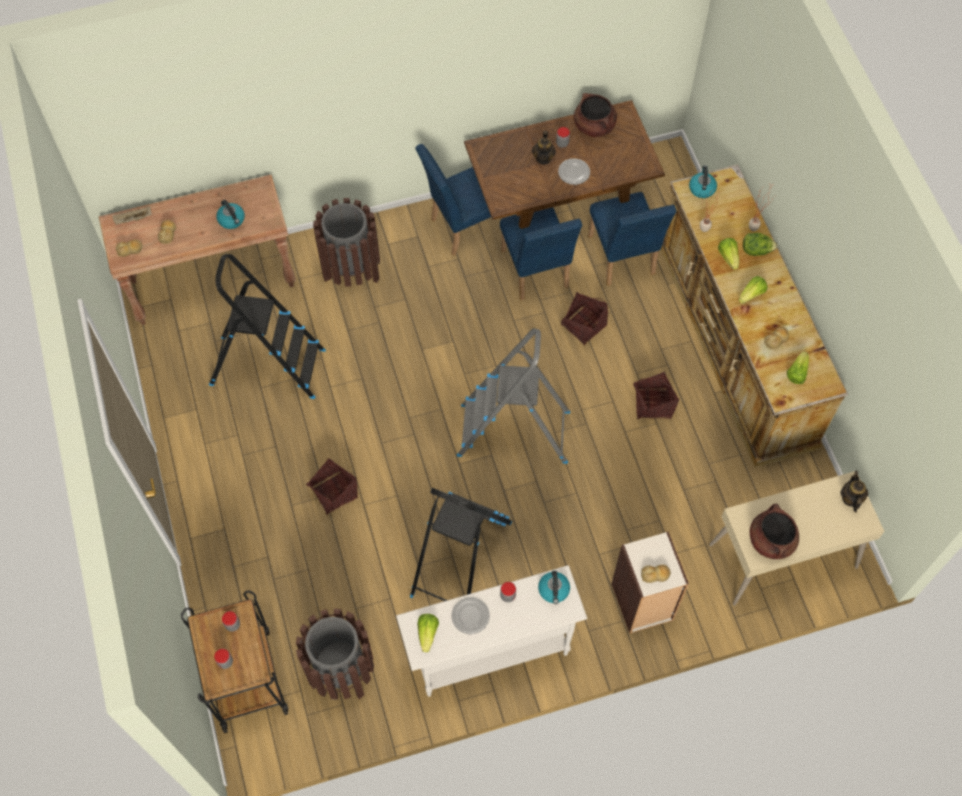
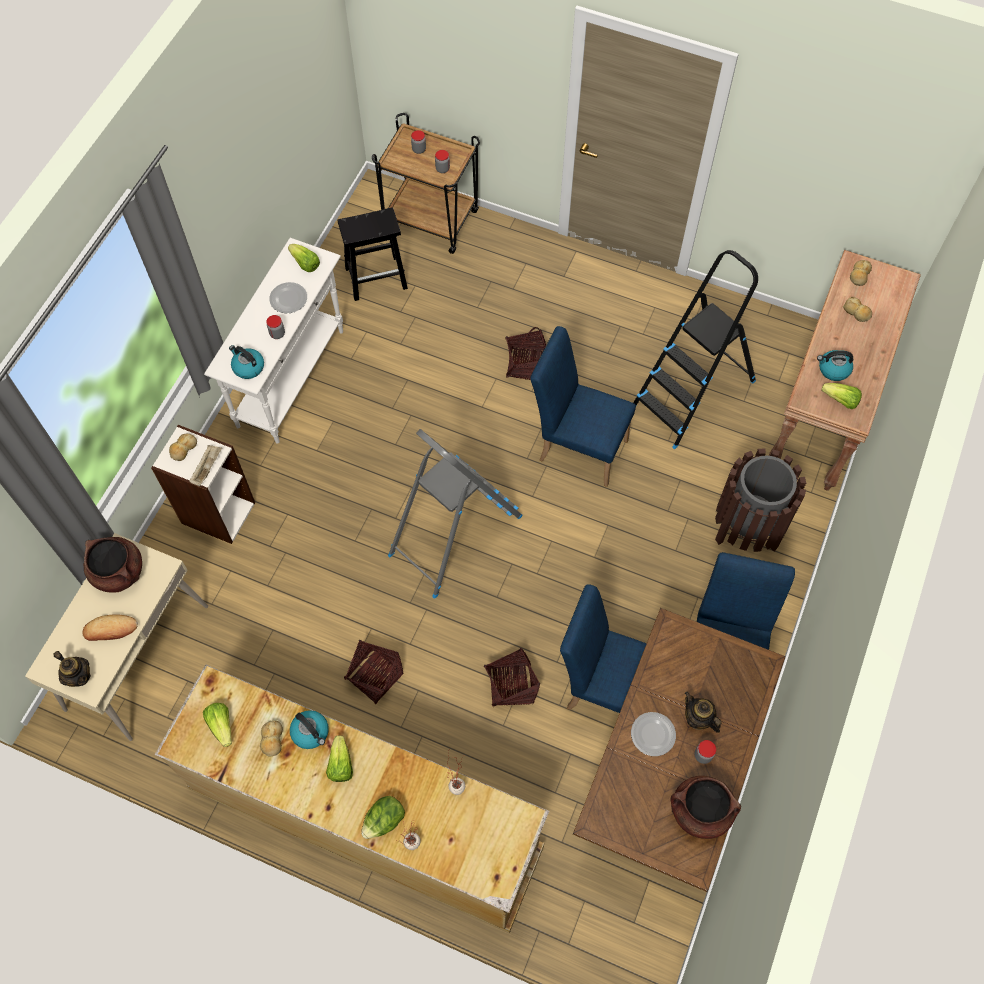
camera: 130 degrees right, 0 degrees up
beige tray [112,207,152,225] -> beige tray moved to [189,445,222,486]
brown trash can [296,609,374,700] -> black stool [337,207,408,301]
black step ladder [410,488,512,601] -> none
blue chair [588,192,676,286] -> blue chair moved to [530,326,636,487]
kettle [689,165,717,198] -> kettle moved to [290,710,329,749]
lettuce [718,238,739,270] -> lettuce moved to [822,383,862,409]
none -> bread [82,614,138,641]

